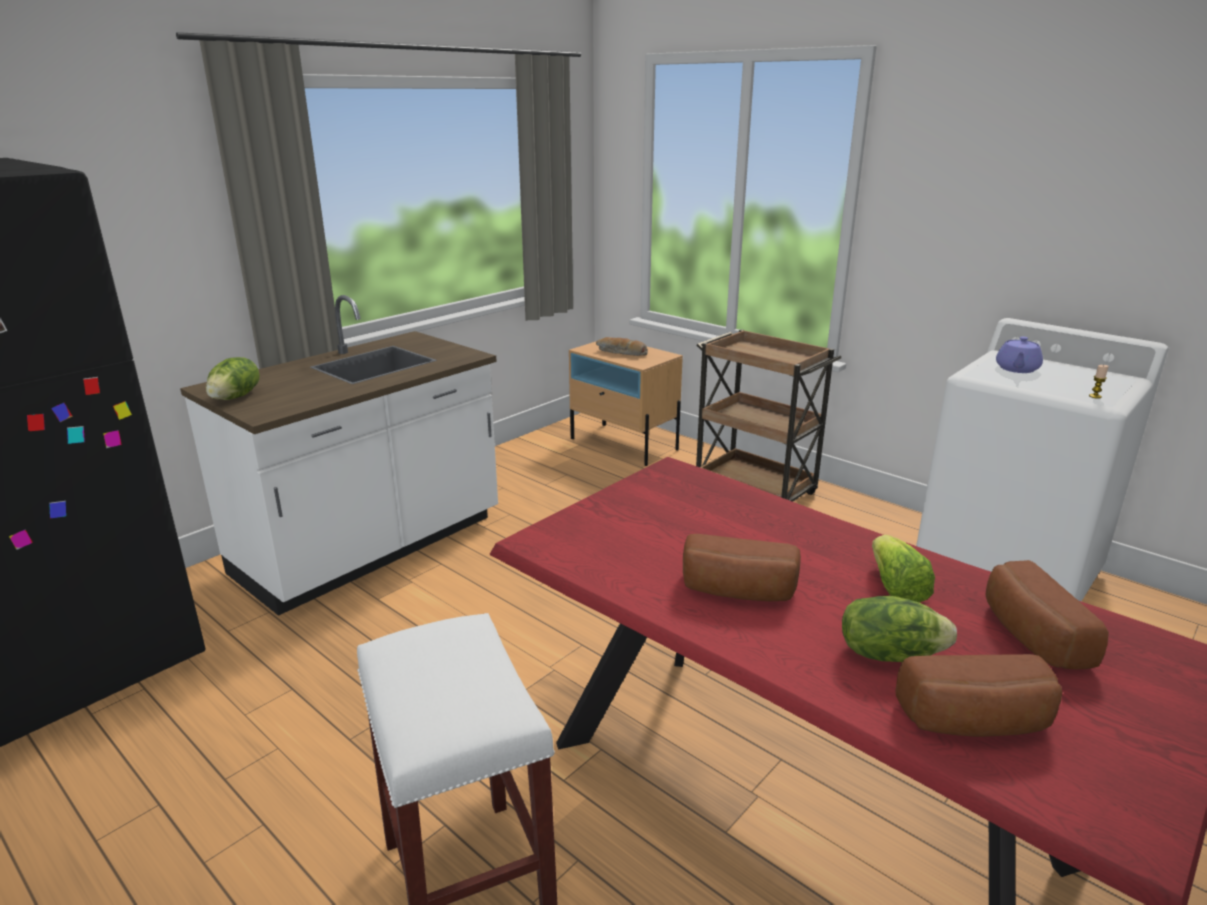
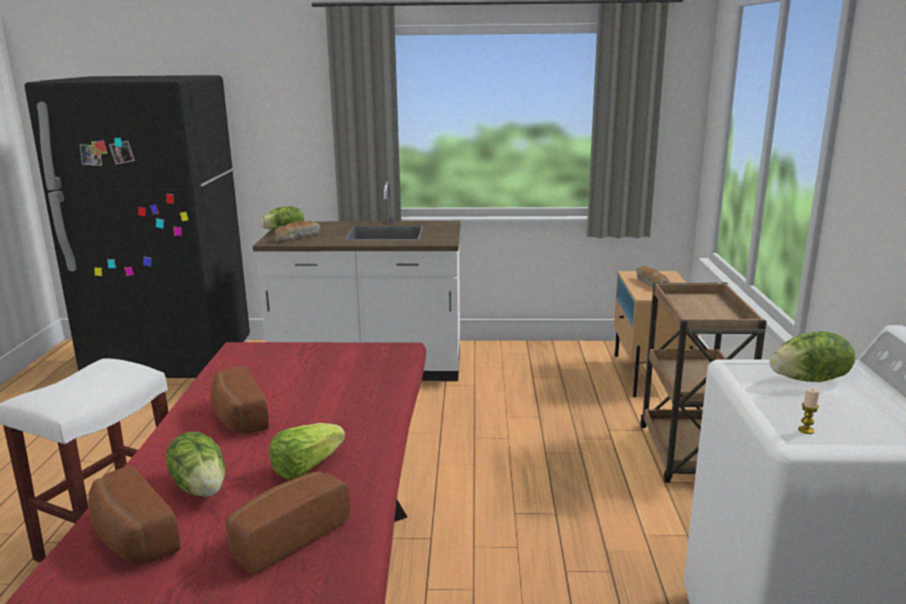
camera: 50 degrees right, 5 degrees down
purple teapot [996,337,1043,373] -> lettuce [769,331,855,382]
none -> bread [274,221,320,243]

